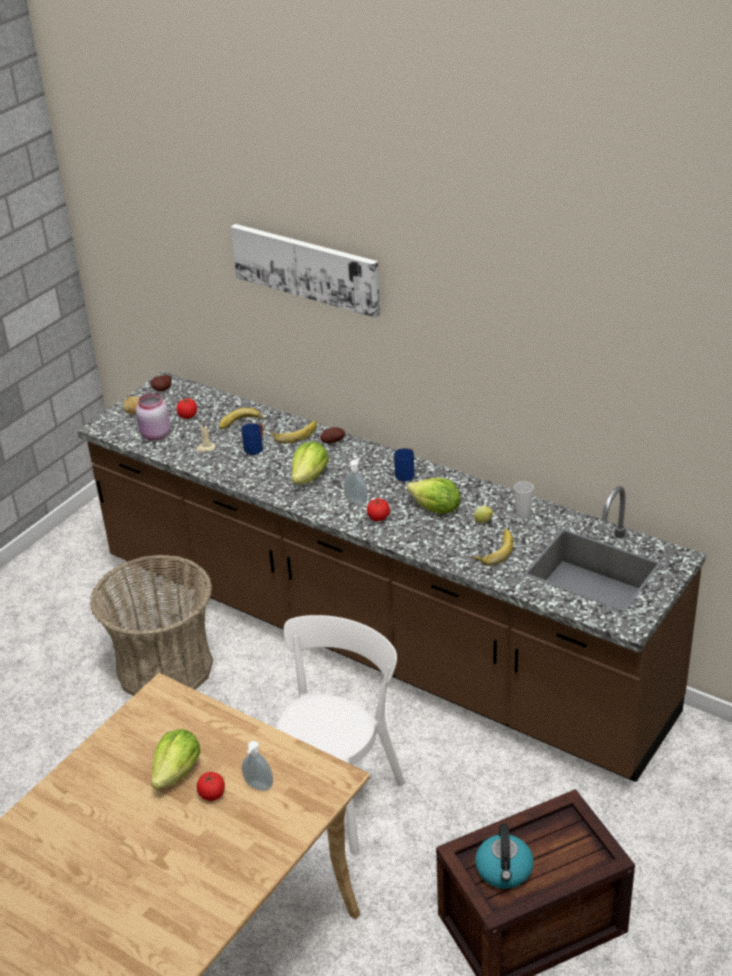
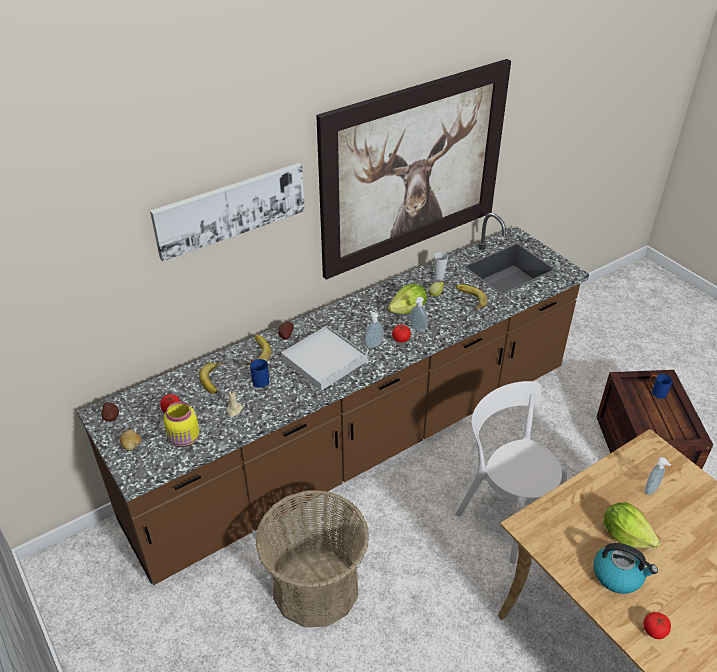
camera: 70 degrees left, 5 degrees up
pink jar [136,393,171,441] -> yellow jar [163,401,199,447]
tomato [197,772,225,801] -> tomato moved to [643,612,671,639]
lettuce [292,442,329,484] -> white tray [281,325,367,391]
blue mug [394,448,414,481] -> blue mug moved to [650,374,673,399]
kettle [475,824,534,889] -> kettle moved to [593,543,658,594]
none -> picture [316,59,511,279]
none -> soap dispenser [410,297,428,332]

